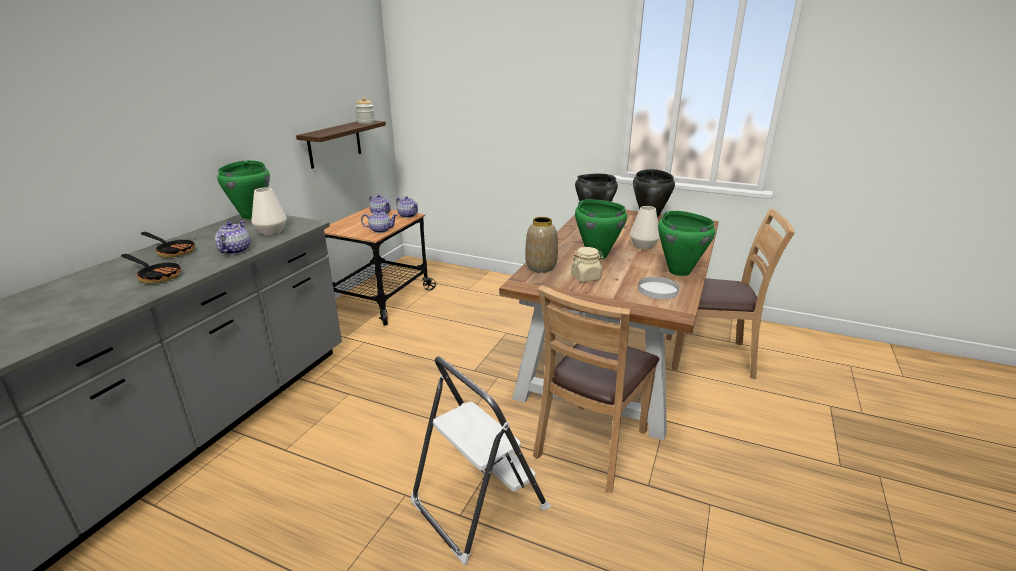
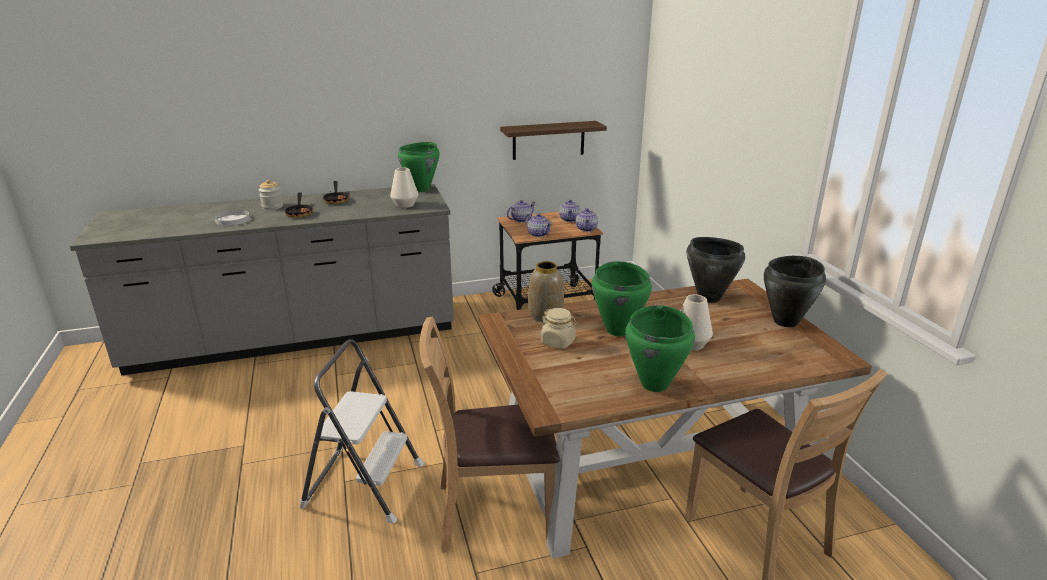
camera: 50 degrees right, 0 degrees up
teapot [215,221,250,255] -> teapot moved to [507,200,536,223]
jar [355,97,375,124] -> jar moved to [259,180,283,210]
white plate [638,277,679,299] -> white plate moved to [214,210,250,226]

